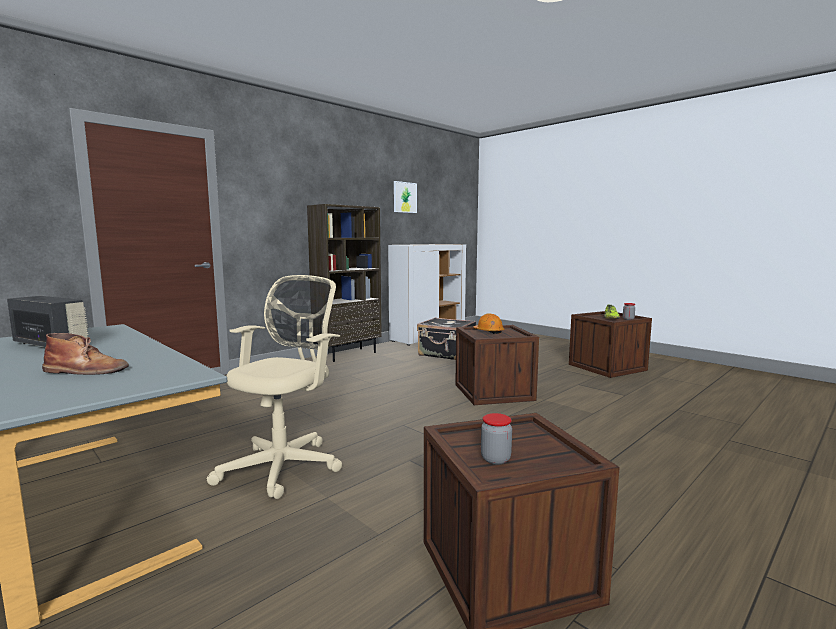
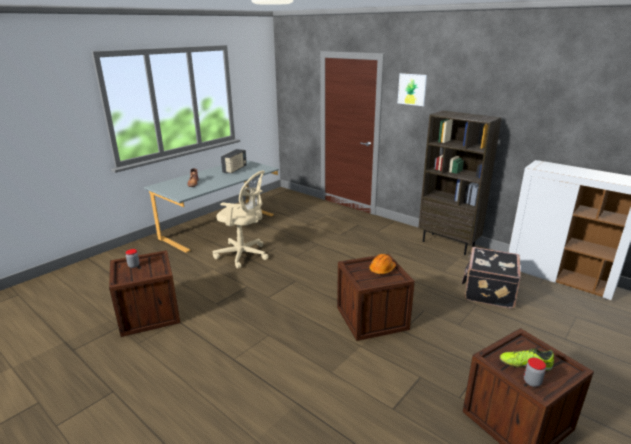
camera: 85 degrees right, 15 degrees up
picture [394,181,417,213] -> picture moved to [398,73,427,106]

